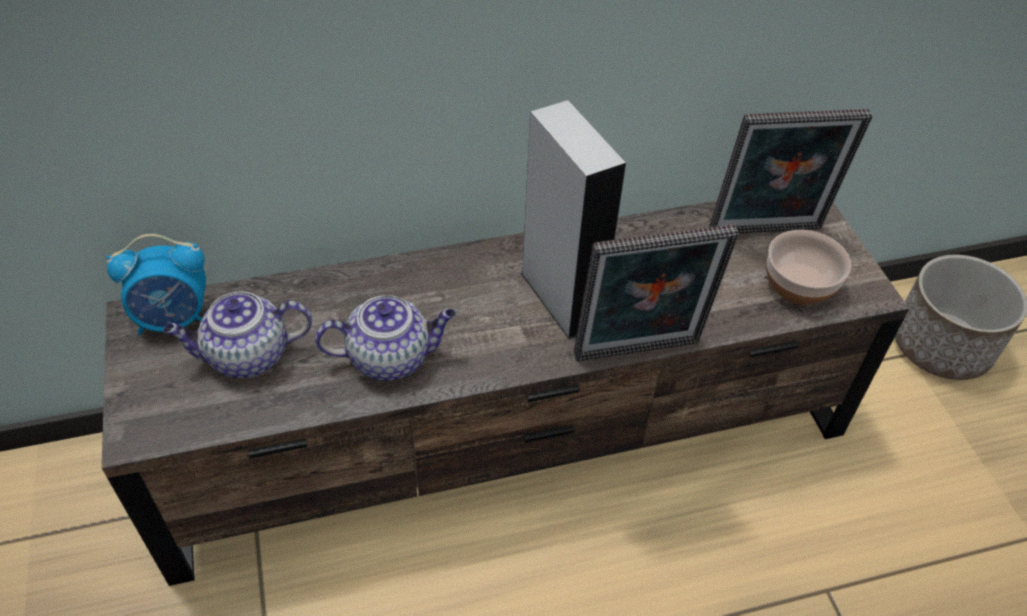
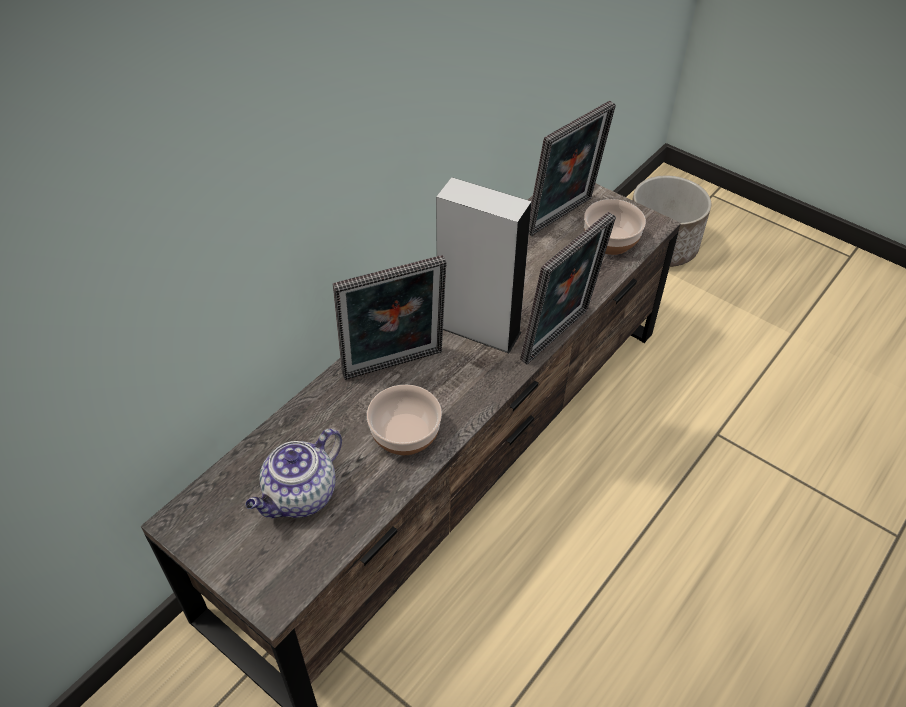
camera: 35 degrees left, 0 degrees up
alarm clock [106,234,206,335] -> none
teapot [315,295,456,381] -> bowl [367,385,442,455]
none -> picture frame [333,255,446,380]

